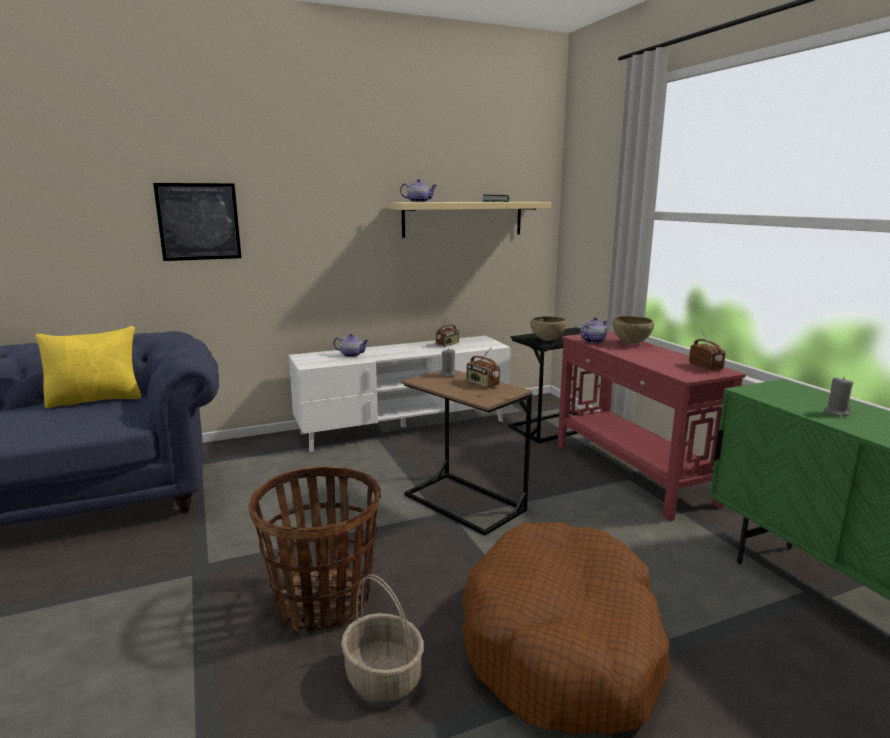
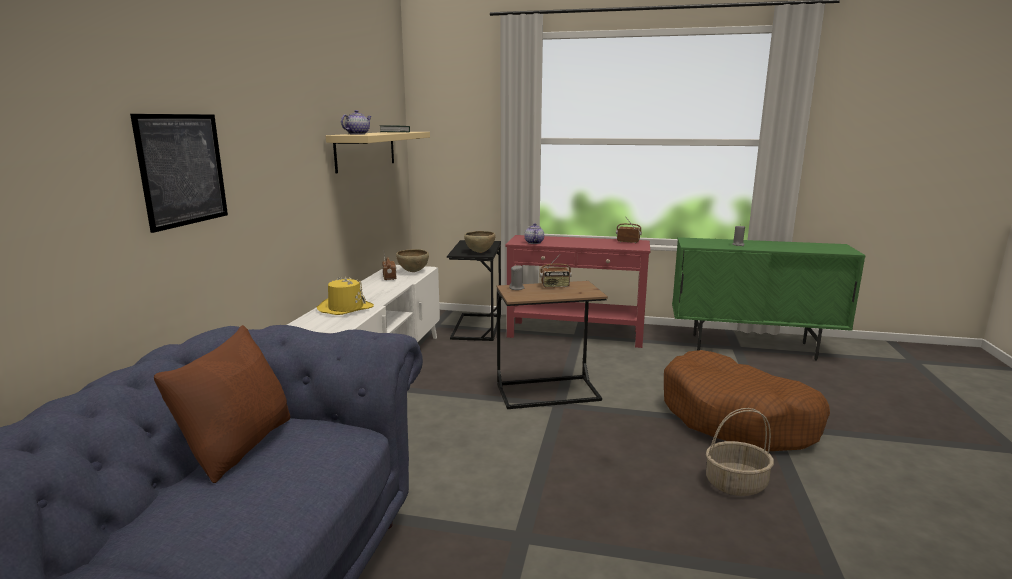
camera: 55 degrees left, 0 degrees up
yellow pillow [35,326,141,408] -> brown pillow [154,325,290,483]
basket [249,466,381,632] -> none
teapot [333,334,369,357] -> yellow hat [317,276,374,315]
brown bowl [612,316,654,344] -> brown bowl moved to [396,249,429,272]

